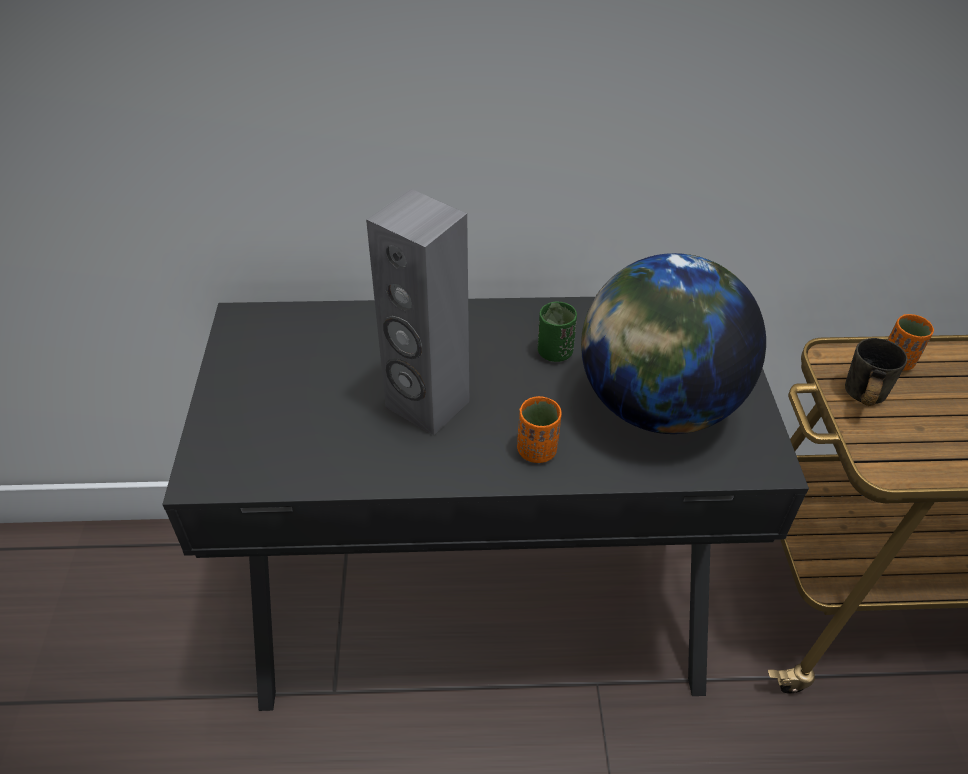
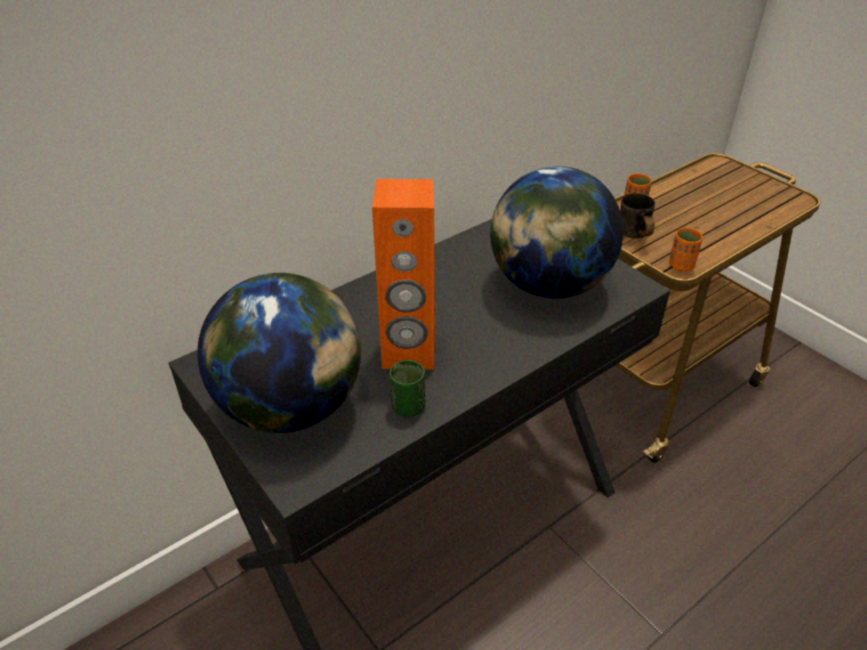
camera: 35 degrees left, 5 degrees down
grey speaker [366,189,469,435] -> orange speaker [372,179,435,370]
orange cup [517,396,562,463] -> orange cup moved to [669,228,703,271]
green cup [538,301,577,362] -> green cup moved to [390,360,425,417]
none -> globe [197,273,361,433]

